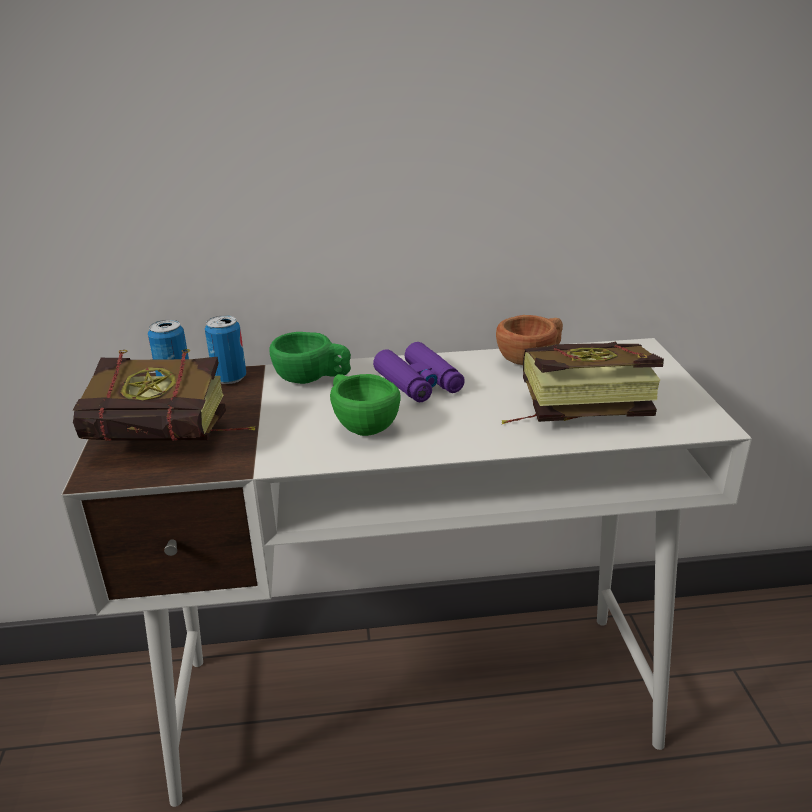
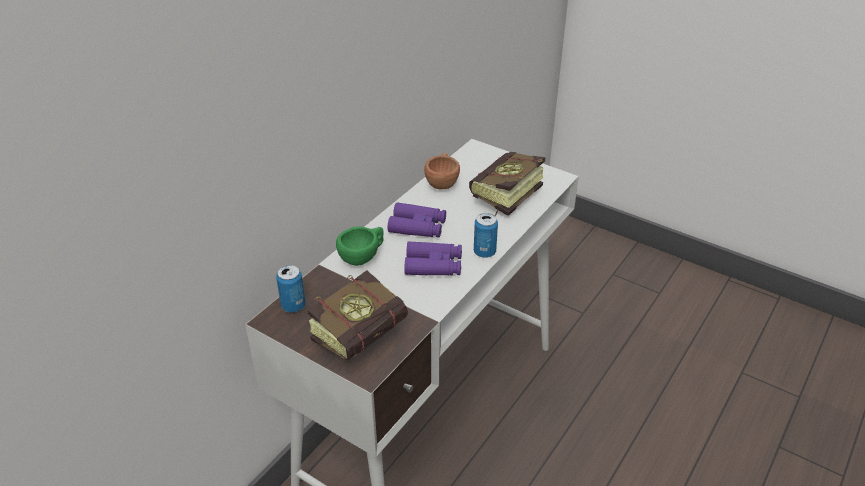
camera: 50 degrees left, 10 degrees up
can [205,315,246,384] -> can moved to [474,213,498,258]
green cup [330,374,401,436] -> purple binoculars [404,241,462,276]

